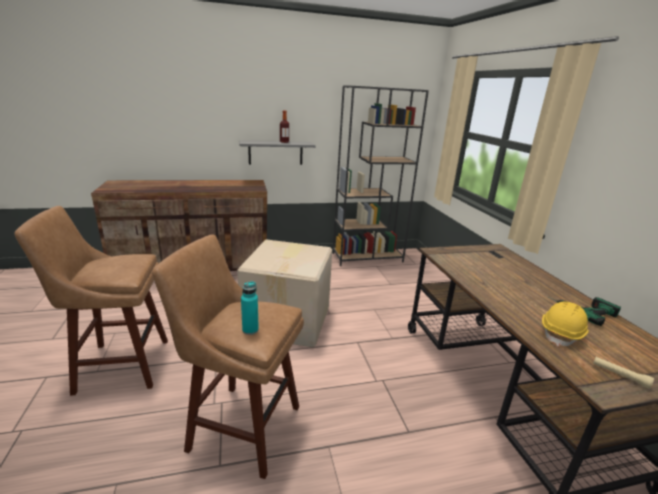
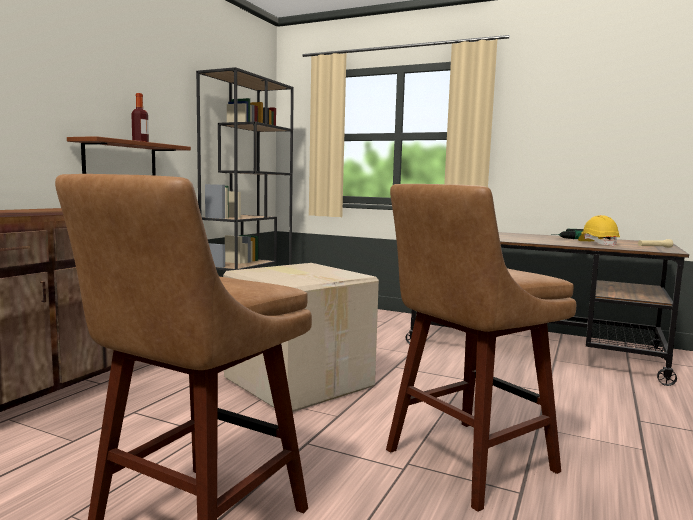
camera: 50 degrees left, 15 degrees down
grey shelf [239,140,315,165] -> brown shelf [67,136,191,176]
turquoise bottle [241,281,259,335] -> none

